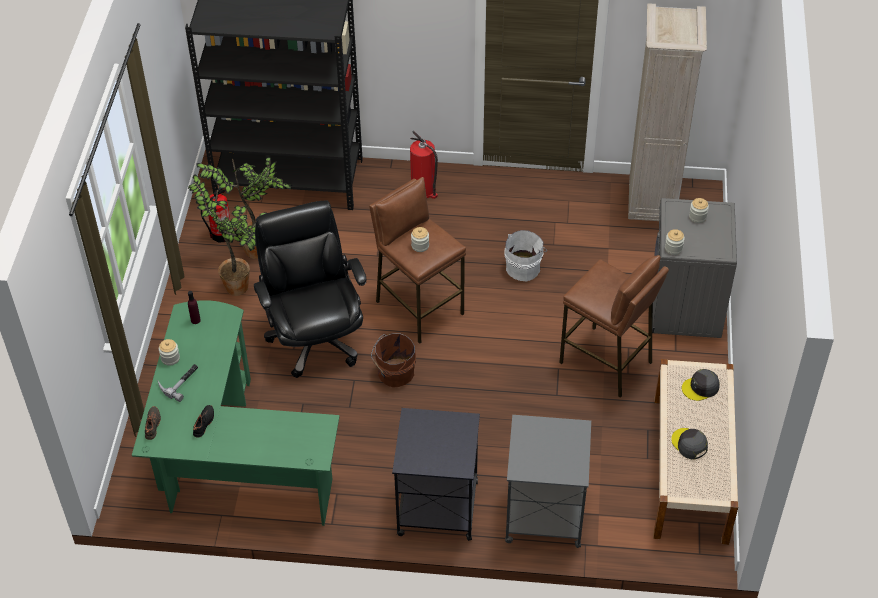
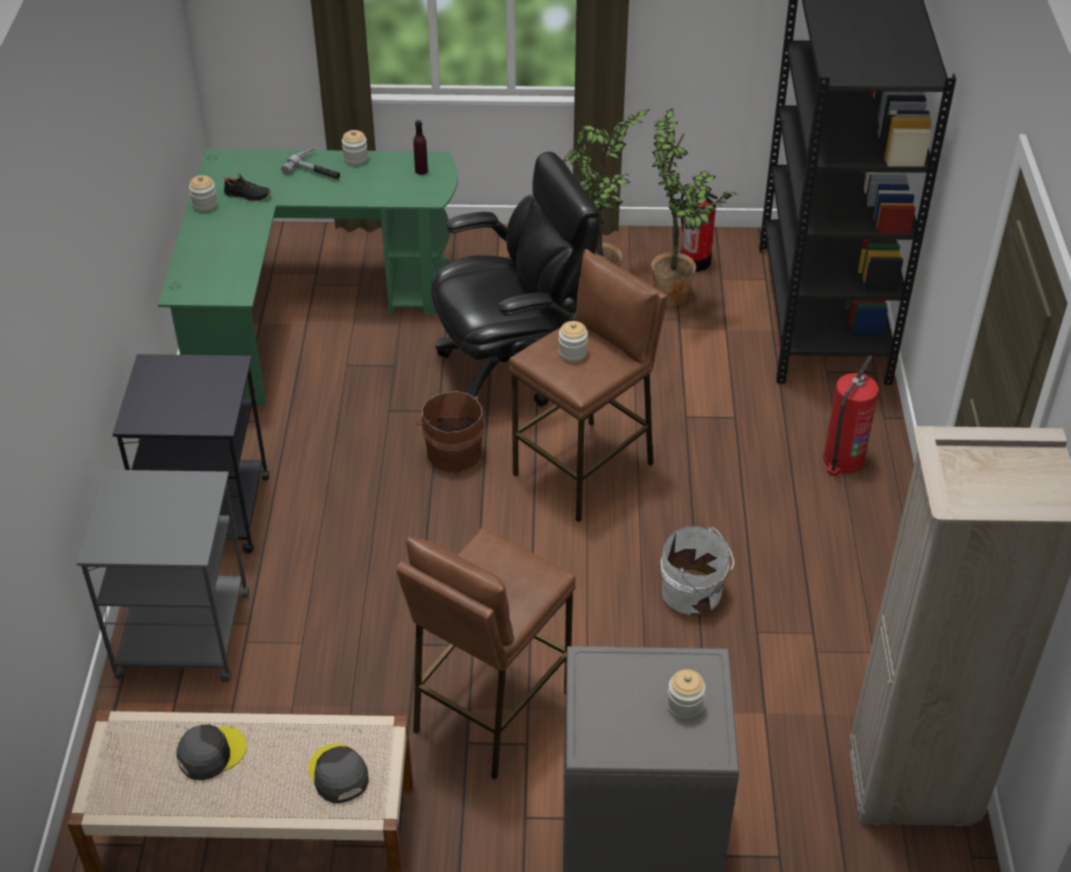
camera: 85 degrees right, 5 degrees down
black shoe [145,406,161,440] -> none
jar [665,229,685,255] -> jar moved to [189,175,218,212]

